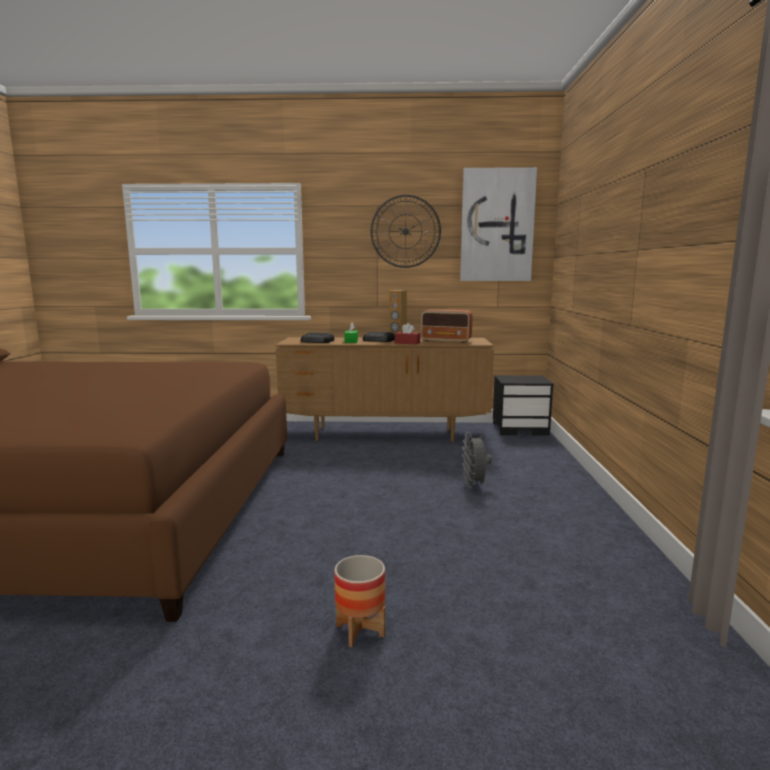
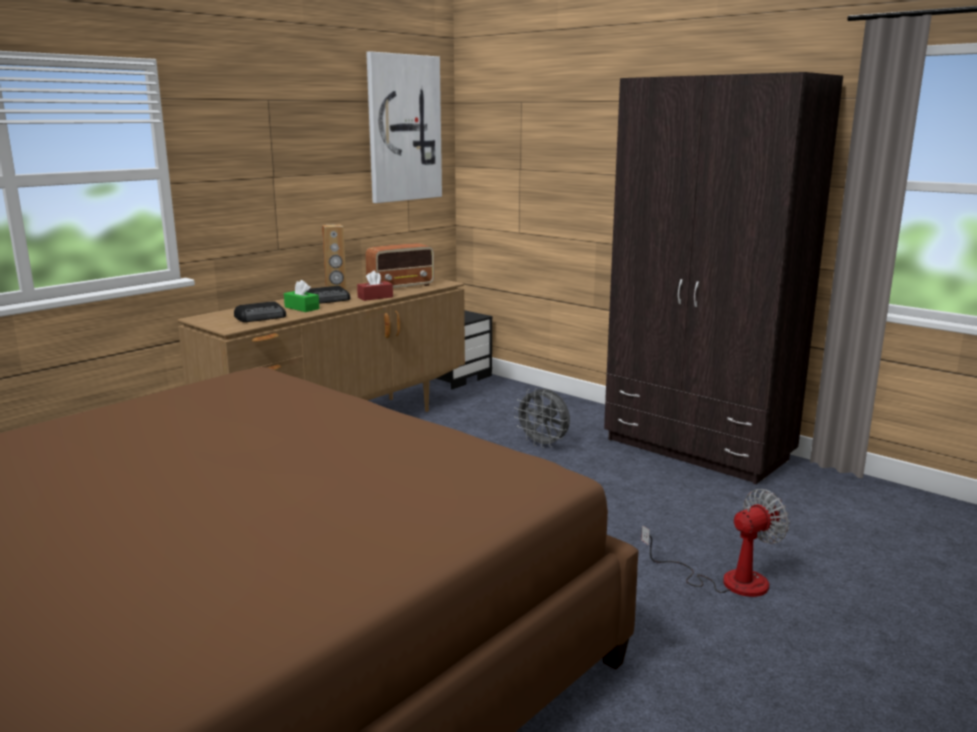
camera: 50 degrees left, 5 degrees up
planter [334,555,385,647] -> fan [641,489,790,597]
wall clock [371,195,441,268] -> none
none -> brown wardrobe [604,72,843,485]

